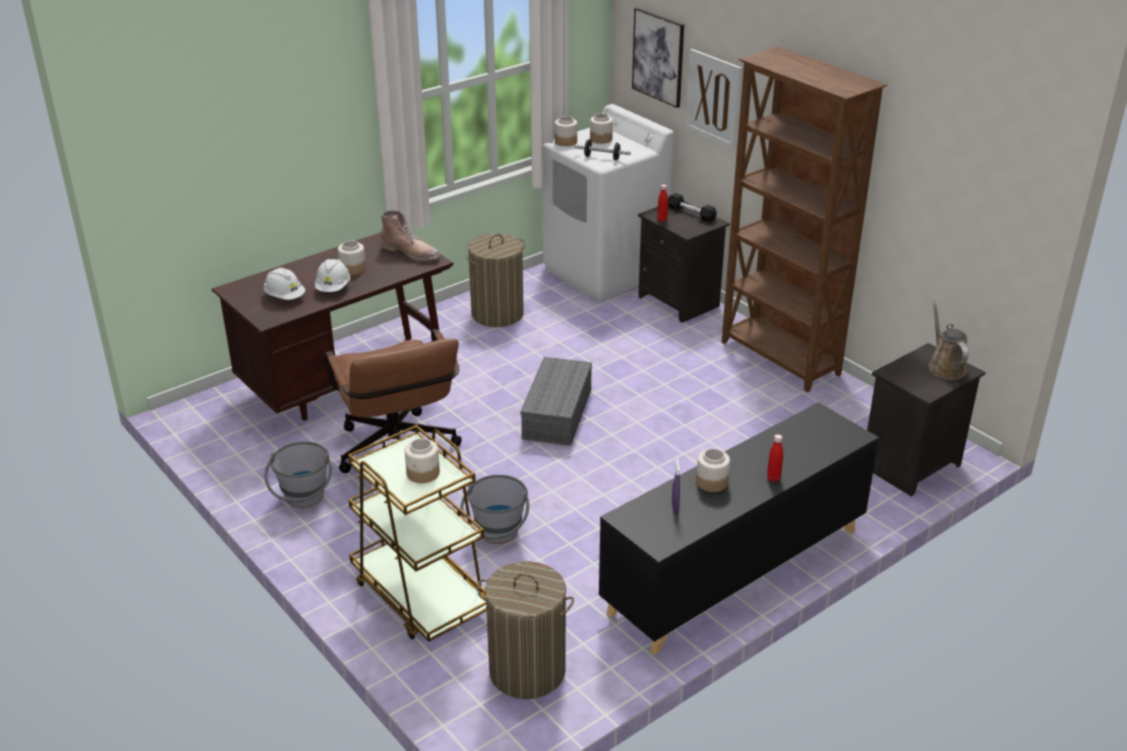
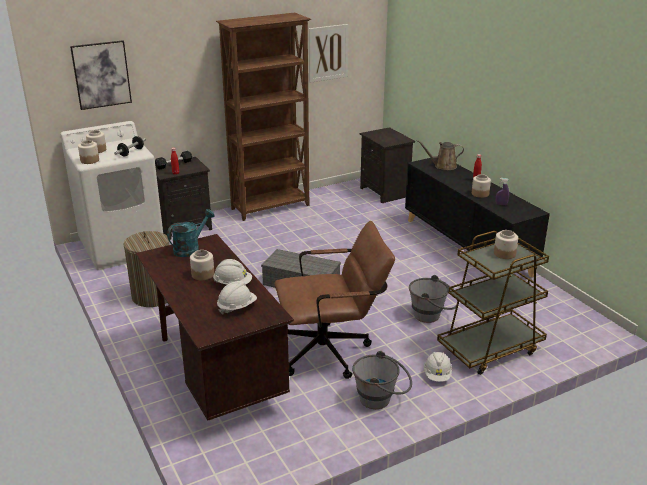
camera: 80 degrees left, 5 degrees down
brown boot [381,211,440,262] -> turquoise watering can [167,209,215,257]
laundry basket [477,561,574,699] -> none
picture [685,49,742,150] -> picture moved to [309,24,349,83]
brown watering can [928,300,969,380] -> brown watering can moved to [417,140,464,170]
none -> white hard hat [424,352,452,382]

